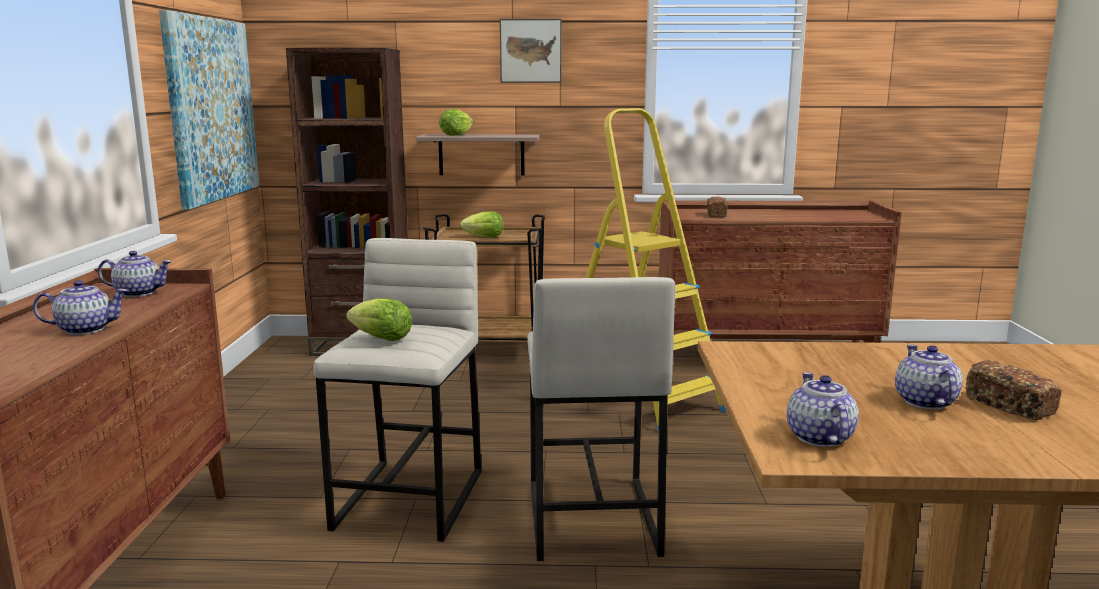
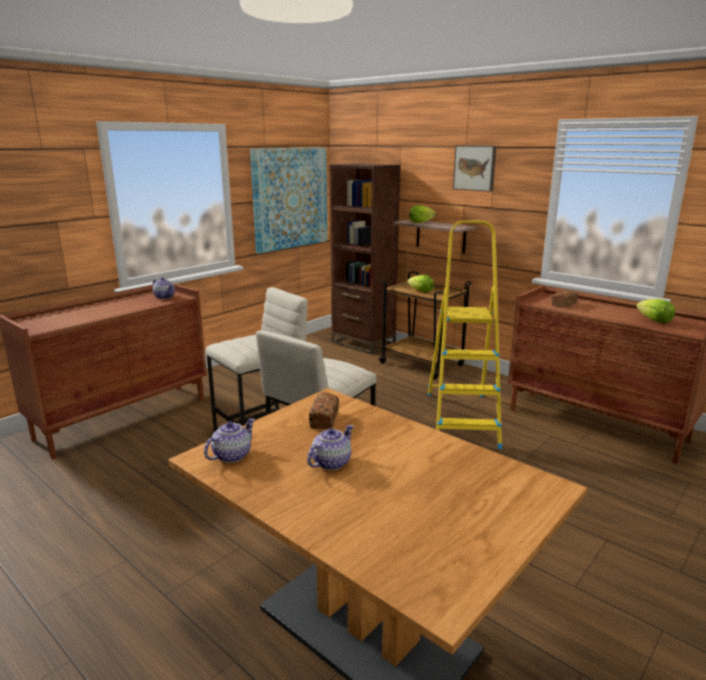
camera: 40 degrees right, 5 degrees up
teapot [33,280,128,335] -> none
lettuce [346,298,412,341] -> lettuce moved to [636,299,675,323]
bread [965,360,1062,420] -> bread moved to [309,393,339,430]

